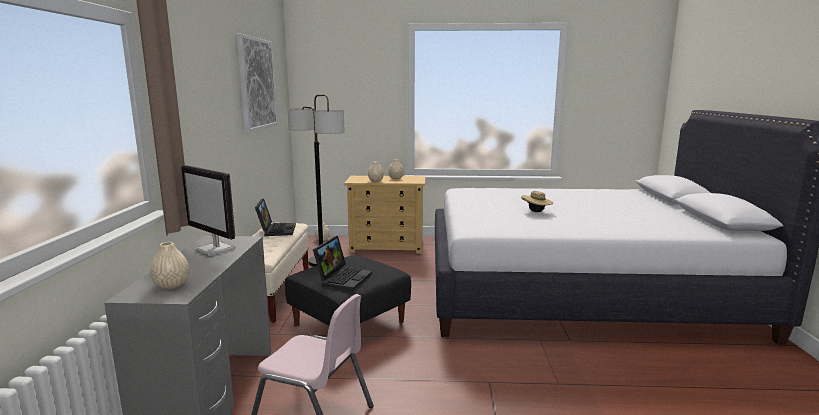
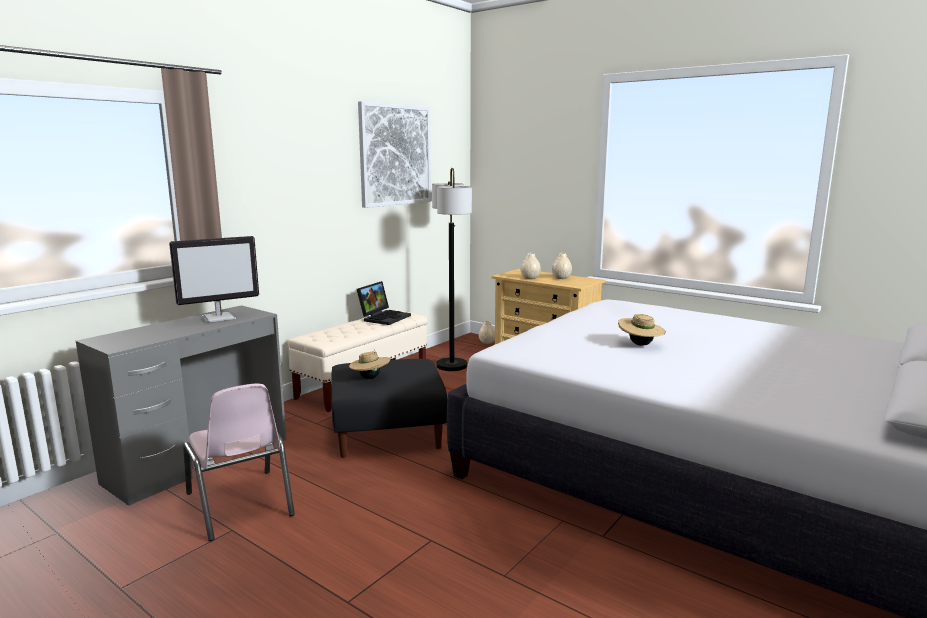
camera: 35 degrees right, 0 degrees up
beige vase [150,242,190,289] -> none
monitor [181,165,235,256] -> monitor turned 105 degrees counterclockwise [169,236,259,323]
laptop [313,236,372,290] -> beige hat [349,349,390,379]

